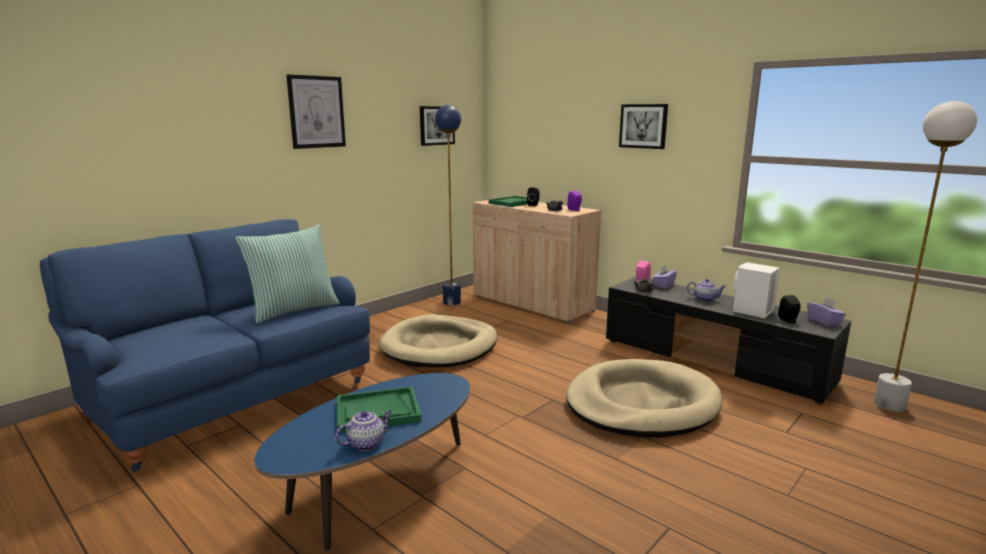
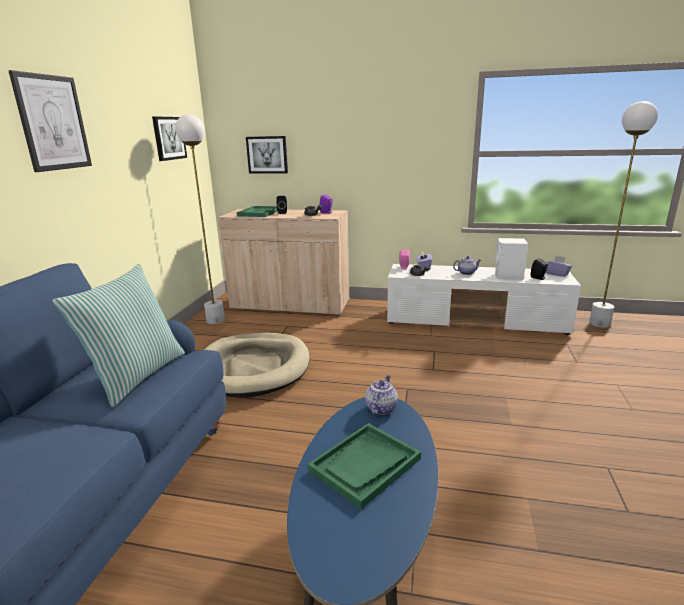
camera: 30 degrees left, 5 degrees up
teapot [335,410,392,451] -> teapot moved to [365,375,398,415]
blue floor lamp [435,105,461,305] -> white floor lamp [175,114,225,324]
beige dog bed [566,359,722,438] -> none
black tv stand [606,277,851,404] -> white tv stand [387,264,581,335]
picture [619,104,668,149] -> picture moved to [246,136,288,174]

